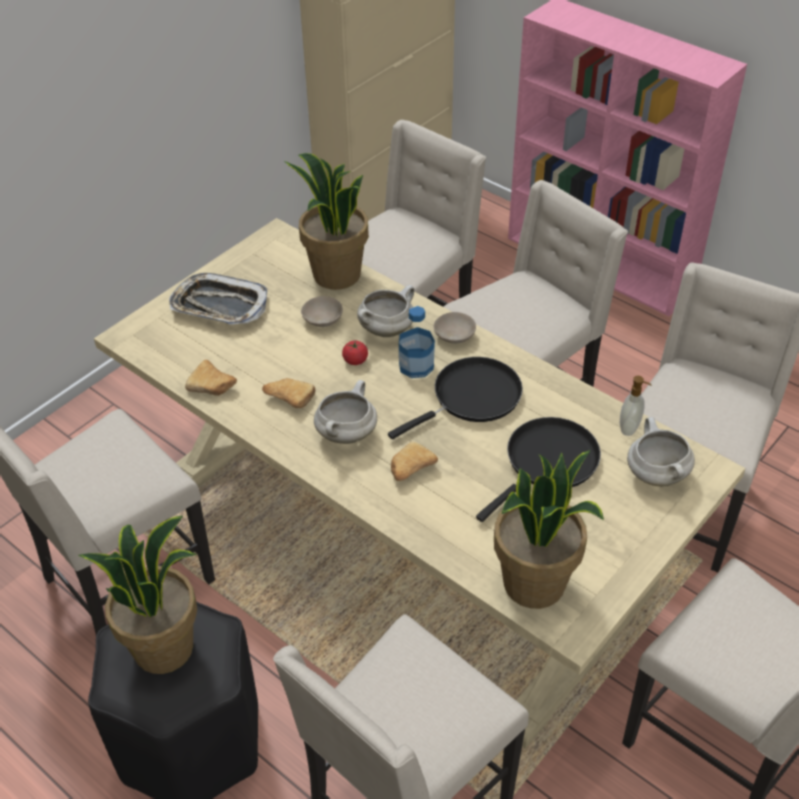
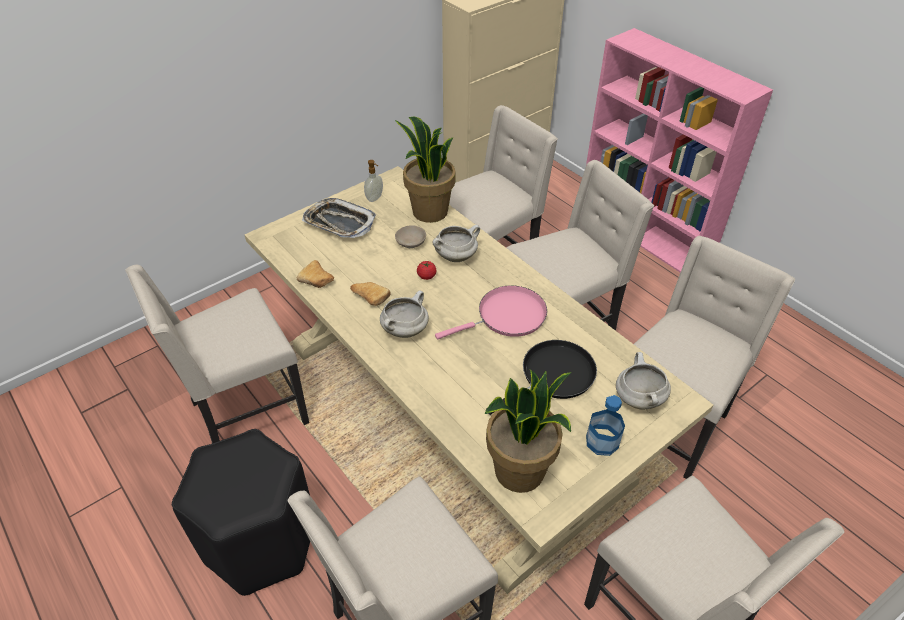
camera: 10 degrees right, 0 degrees up
potted plant [79,516,197,674] -> none
black frying pan [388,357,523,439] -> pink frying pan [435,285,547,339]
bread [391,442,438,481] -> none
bottle [399,306,435,378] -> bottle moved to [586,395,625,456]
beige bowl [434,312,476,344] -> none
soap dispenser [620,376,652,436] -> soap dispenser moved to [364,160,383,202]

